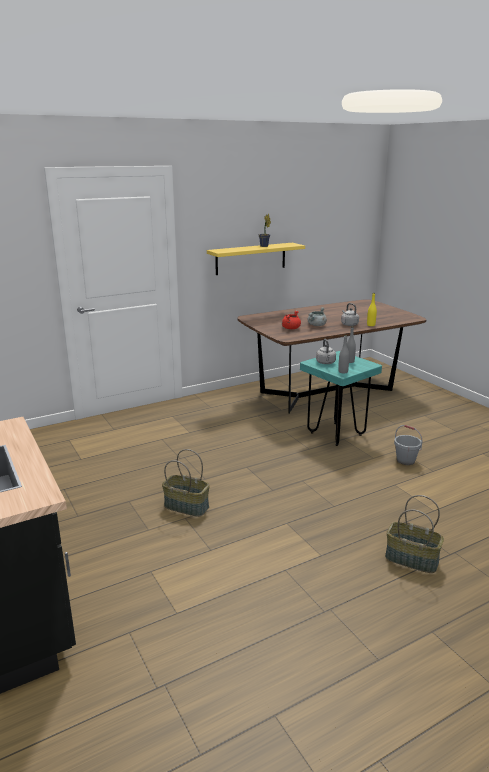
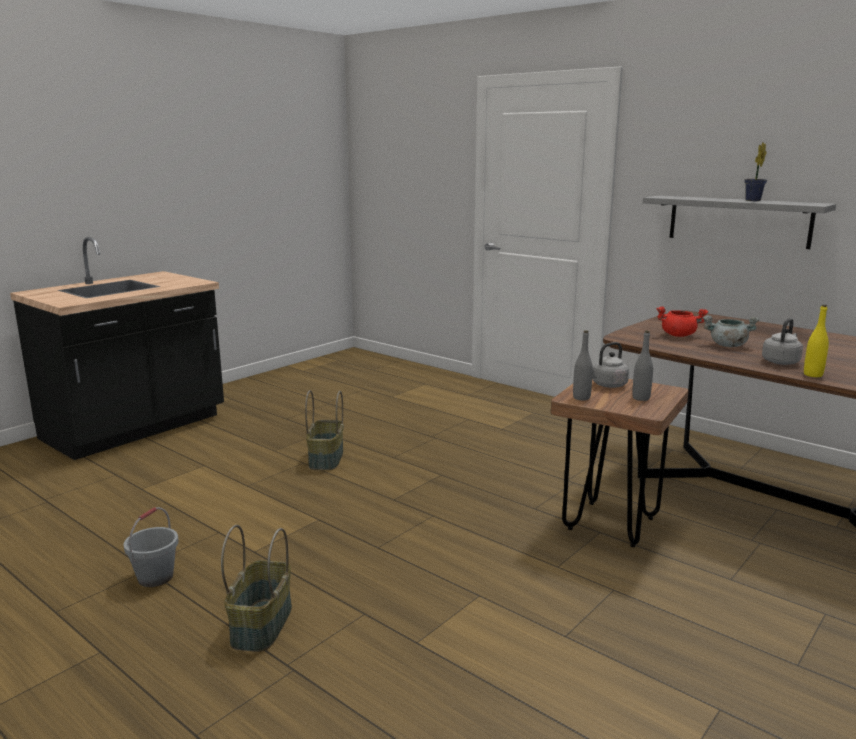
camera: 70 degrees right, 5 degrees down
yellow shelf [207,243,305,275] -> grey shelf [643,195,836,249]
turquoise stool [300,351,382,446] -> brown stool [551,379,689,547]
grey bucket [394,425,422,465] -> grey bucket moved to [124,507,179,587]

